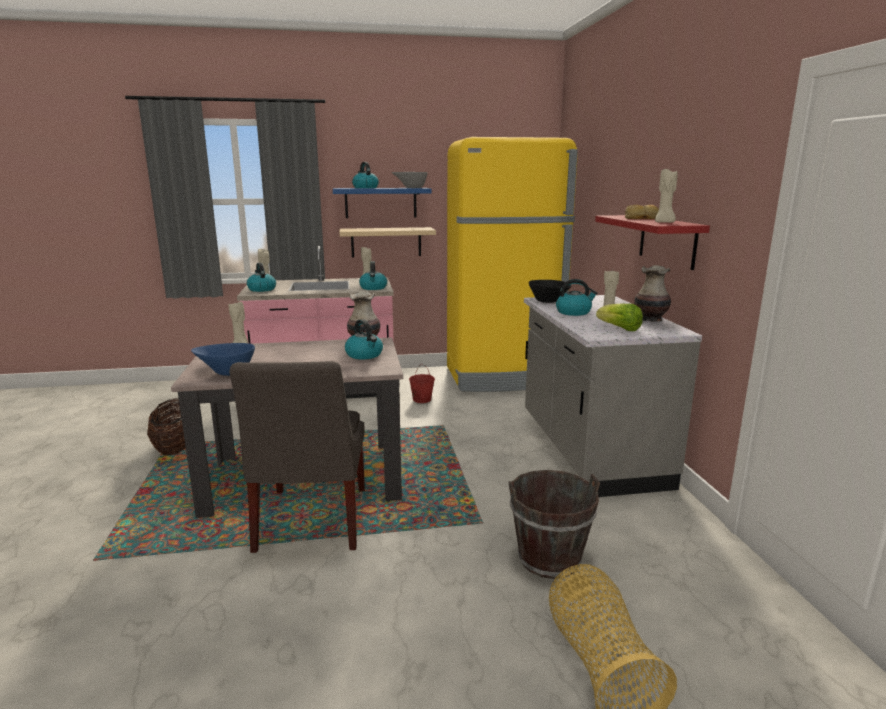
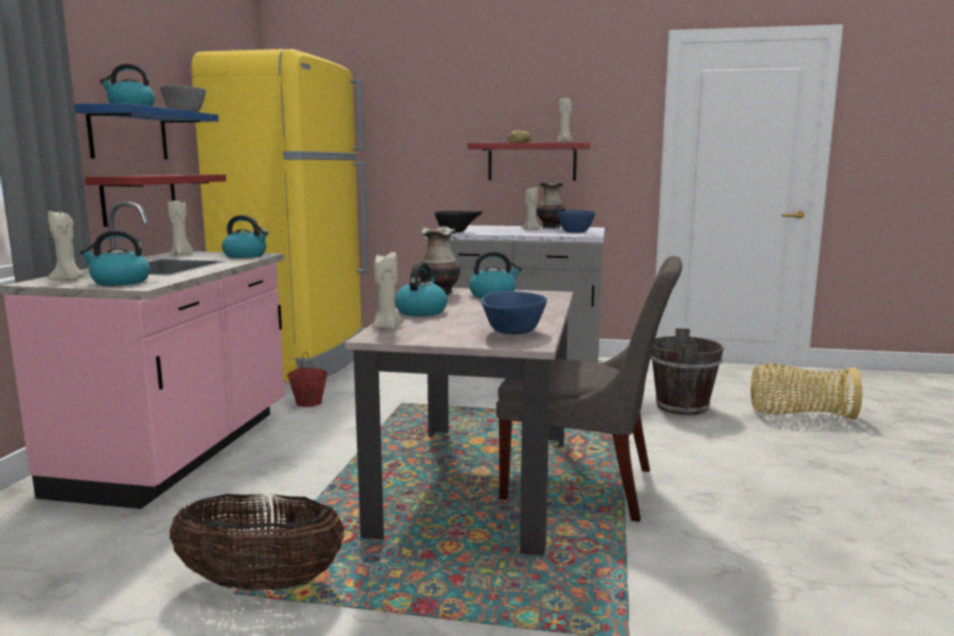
camera: 70 degrees left, 5 degrees down
beige shelf [340,227,436,257] -> red shelf [85,174,226,227]
kettle [556,279,597,316] -> kettle moved to [395,262,447,316]
lettuce [596,303,643,331] -> blue bowl [557,210,595,233]

